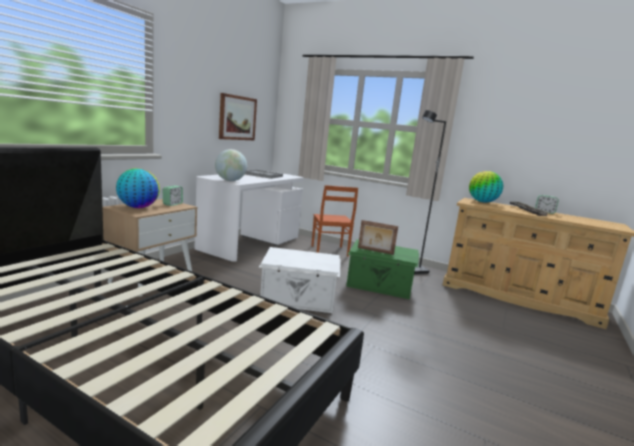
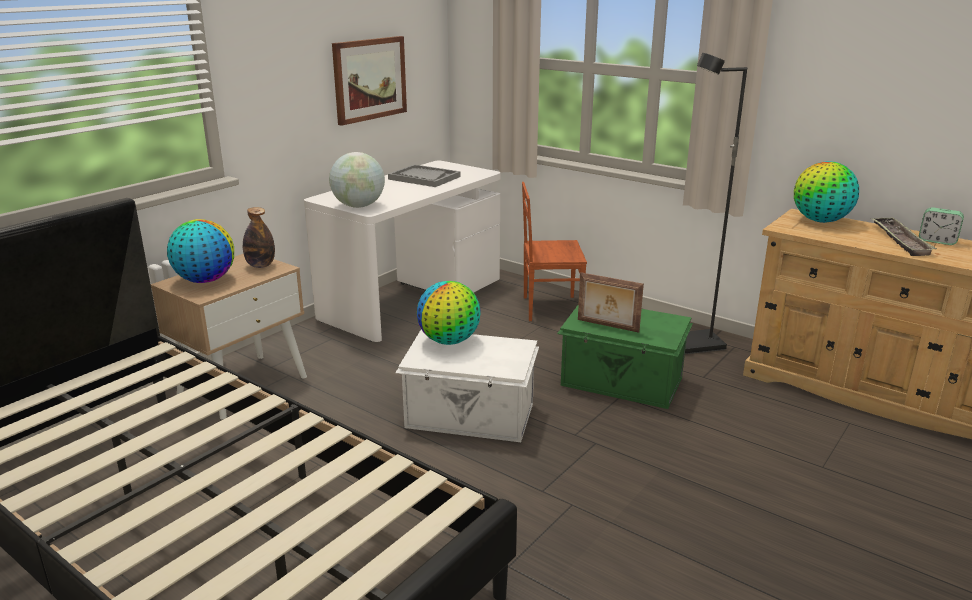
camera: 10 degrees right, 10 degrees up
alarm clock [163,186,183,206] -> bottle [243,207,275,268]
brown chair [311,185,358,257] -> brown chair turned 90 degrees clockwise [522,182,587,321]
none -> globe [417,281,481,345]

